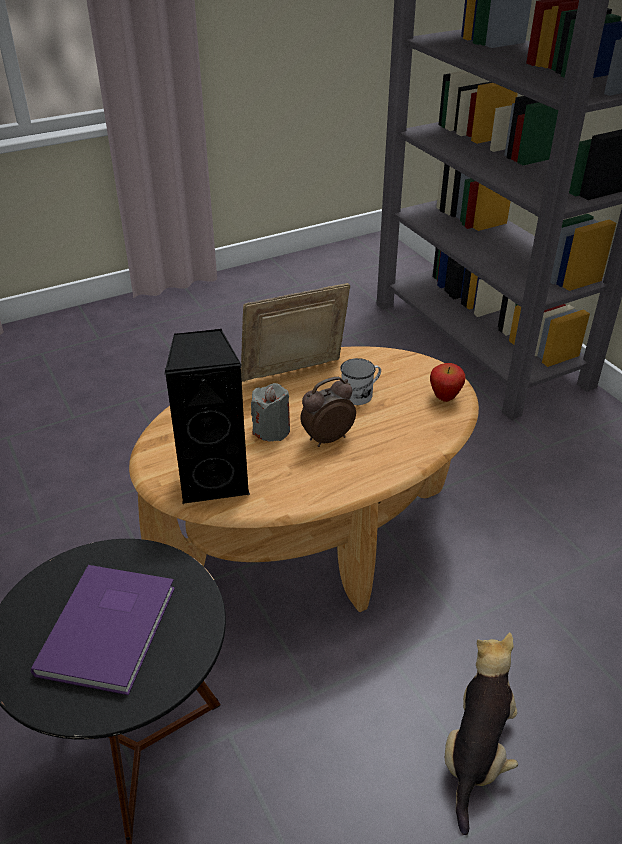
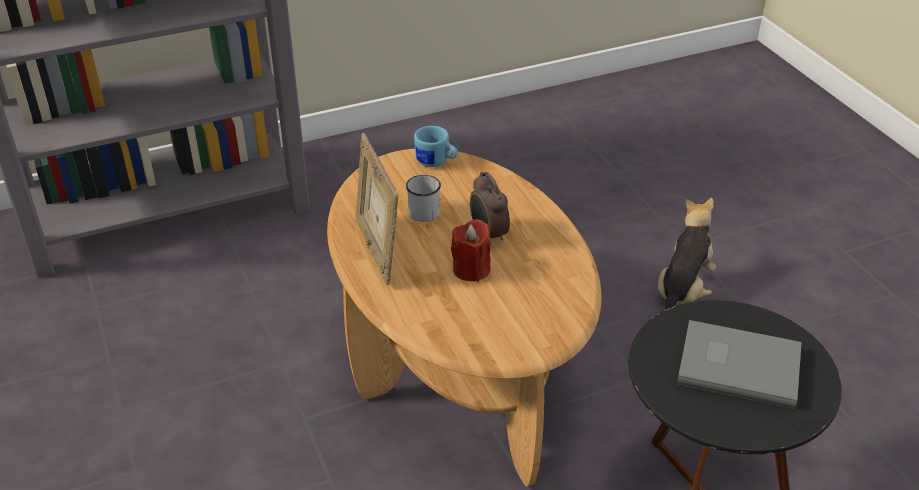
camera: 85 degrees left, 0 degrees up
purple book [31,565,175,695] -> grey book [677,320,802,409]
black speaker [164,329,250,504] -> none
grey candle [251,383,290,442] -> red candle [451,219,491,282]
apple [430,363,465,402] -> blue mug [414,126,458,167]
plush toy [445,633,518,835] -> plush toy turned 90 degrees clockwise [658,198,716,311]

